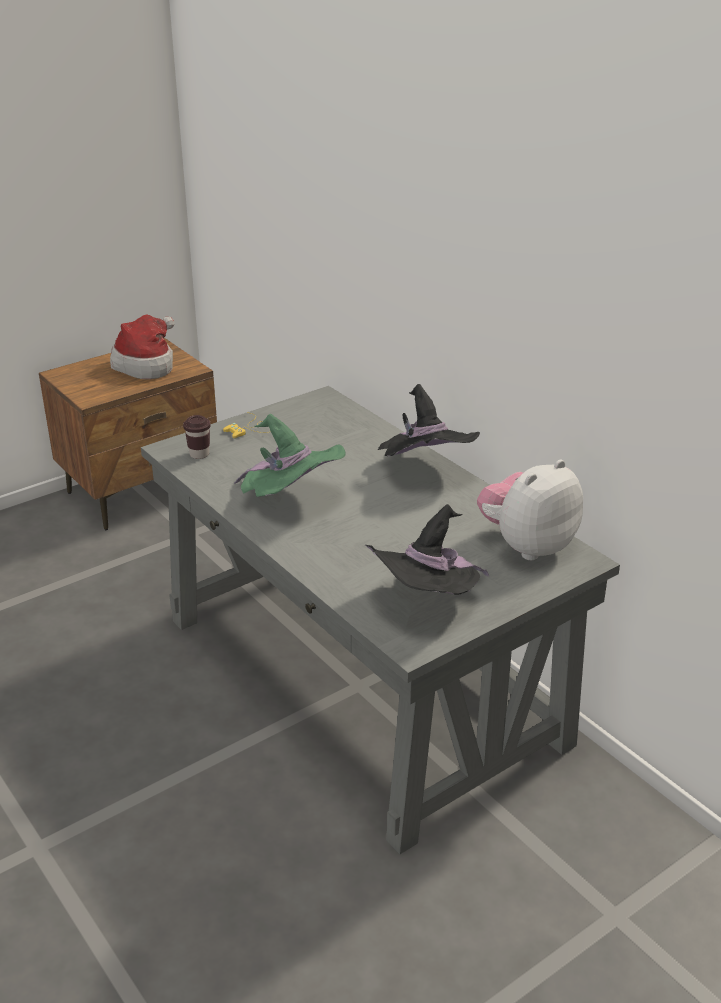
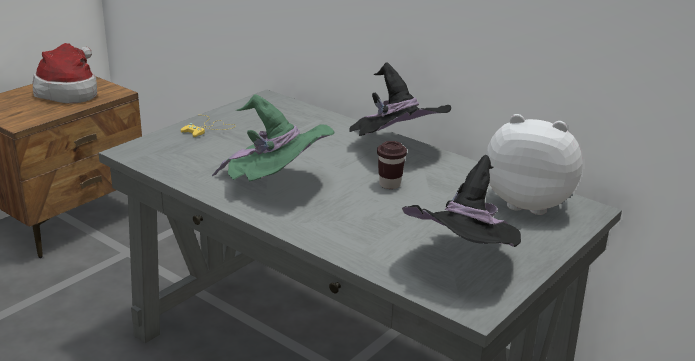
camera: 15 degrees left, 5 degrees down
brown cup [183,415,211,459] -> brown cup moved to [377,141,407,189]
plush toy [477,459,583,560] -> plush toy turned 75 degrees clockwise [486,114,583,215]

